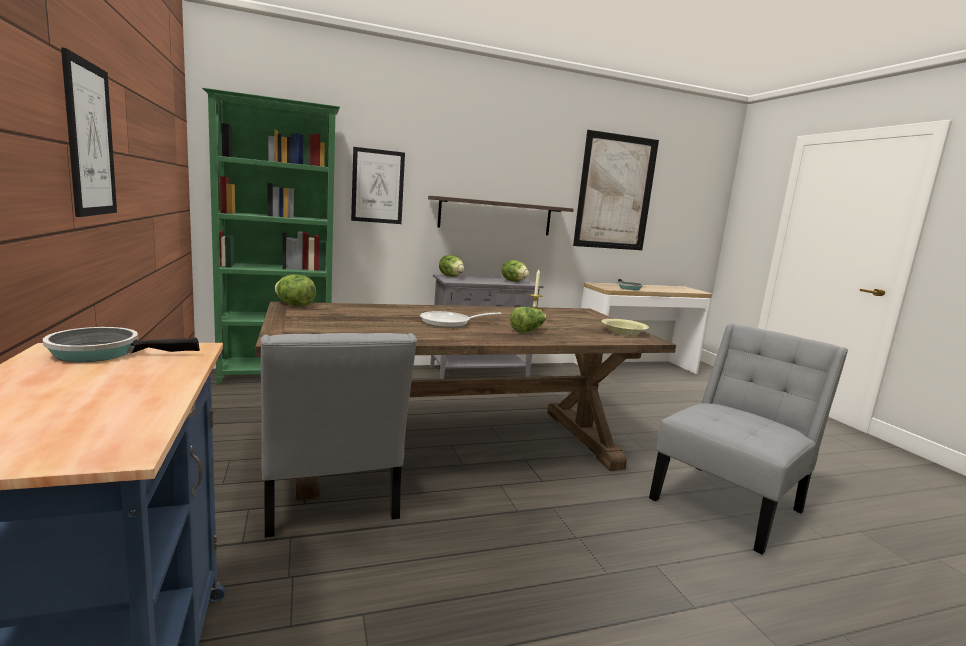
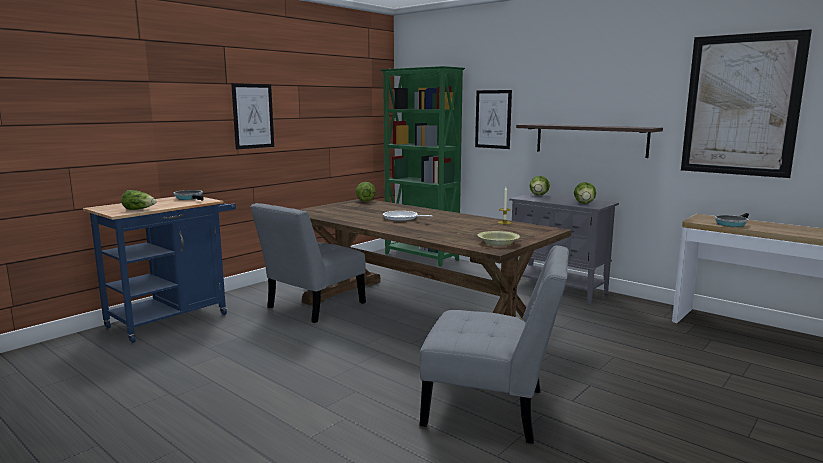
camera: 60 degrees right, 0 degrees up
lettuce [510,307,547,333] -> lettuce moved to [121,190,157,210]

